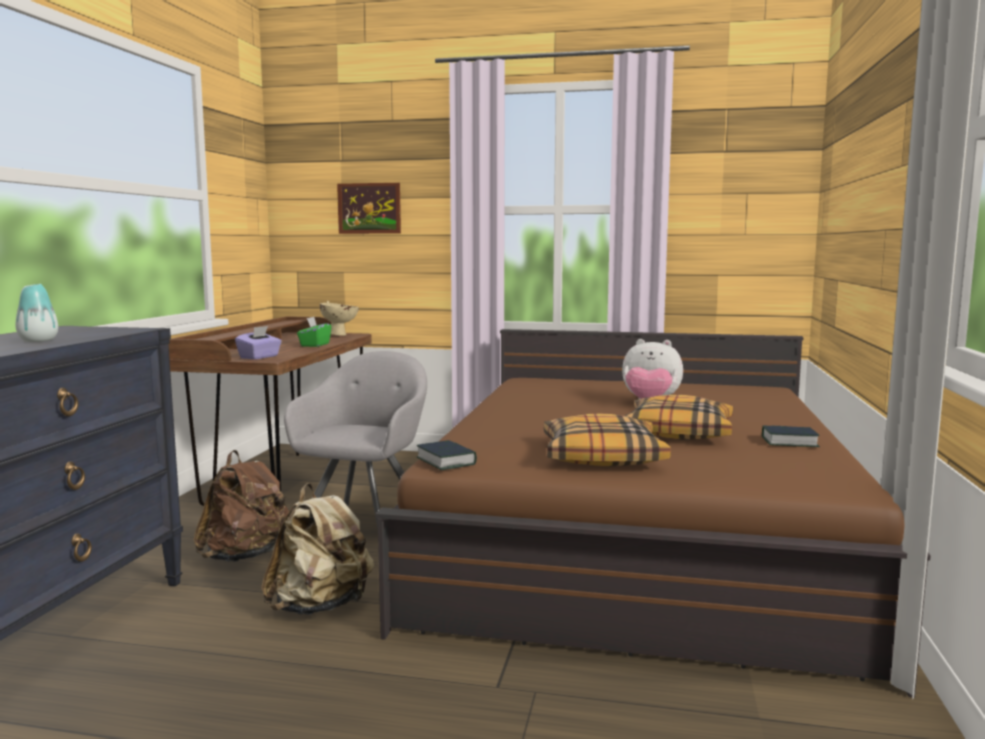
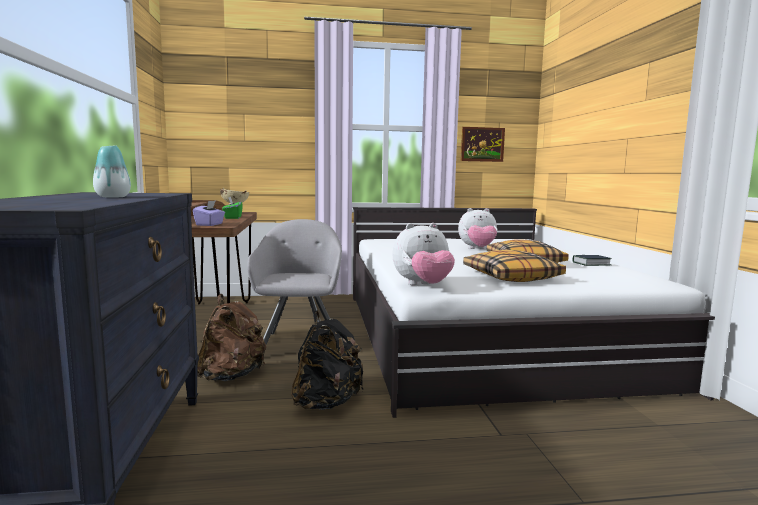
camera: 20 degrees left, 0 degrees up
beige backpack [261,483,374,615] -> black backpack [291,310,364,410]
picture [337,183,401,234] -> picture moved to [461,127,505,162]
brown bed [376,329,931,698] -> white bed [353,207,715,418]
book [417,440,477,470] -> plush toy [392,223,455,285]

